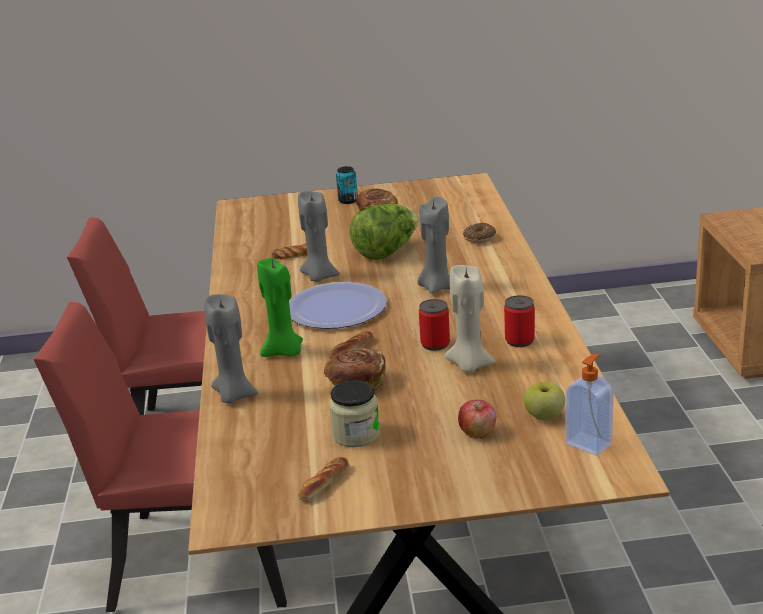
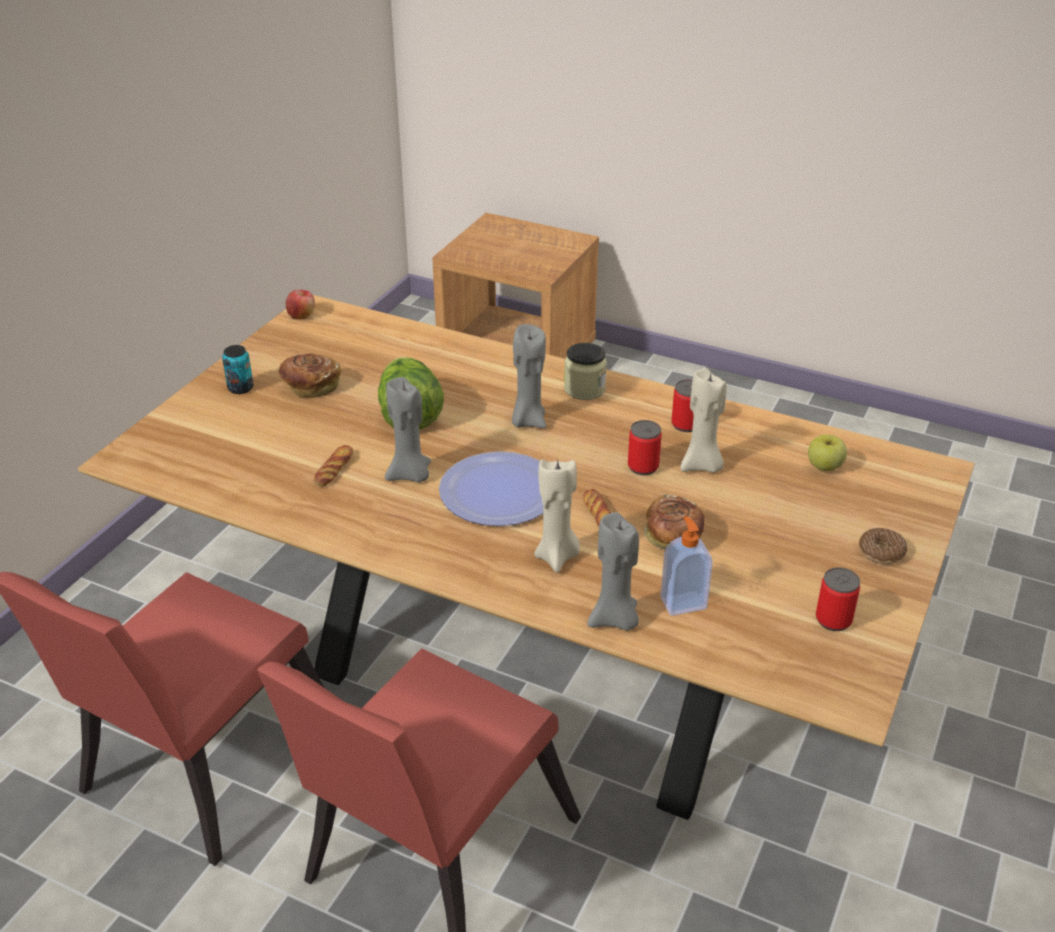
camera: 60 degrees left, 10 degrees up
green candle [257,258,303,357] -> beige candle [534,459,580,573]
bread [298,457,349,501] -> can [816,567,860,631]
jar [329,380,380,447] -> jar moved to [564,343,607,400]
apple [458,400,496,438] -> apple moved to [286,290,315,319]
donut [463,223,496,243] -> donut moved to [859,528,907,564]
soap dispenser [565,354,614,456] -> soap dispenser moved to [660,516,713,616]

